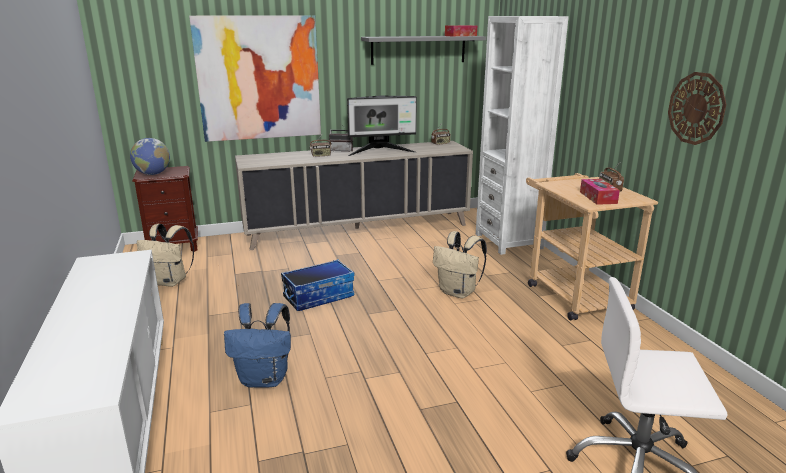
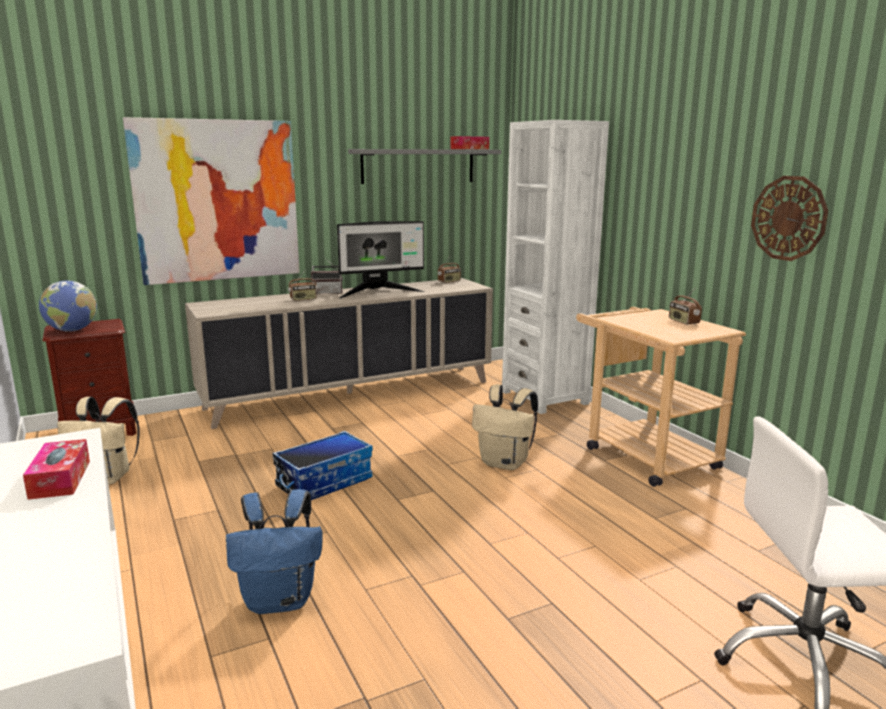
camera: 10 degrees left, 5 degrees down
tissue box [580,179,620,205] -> tissue box moved to [23,439,90,500]

